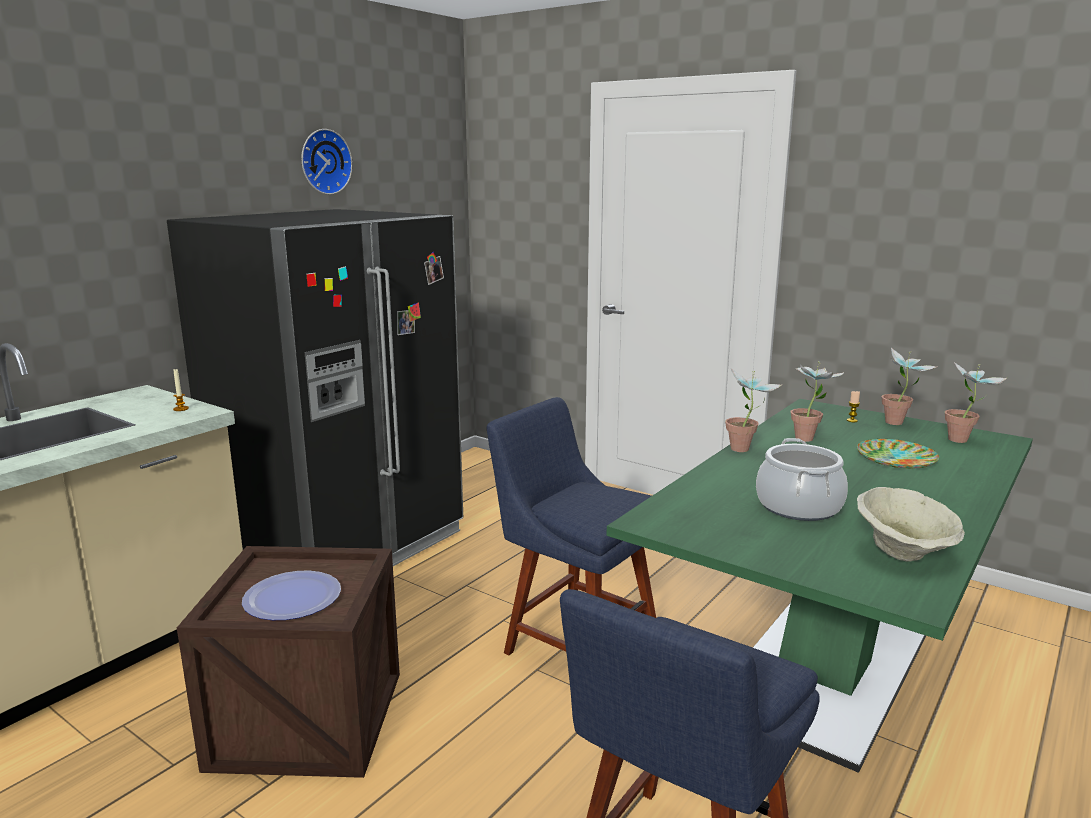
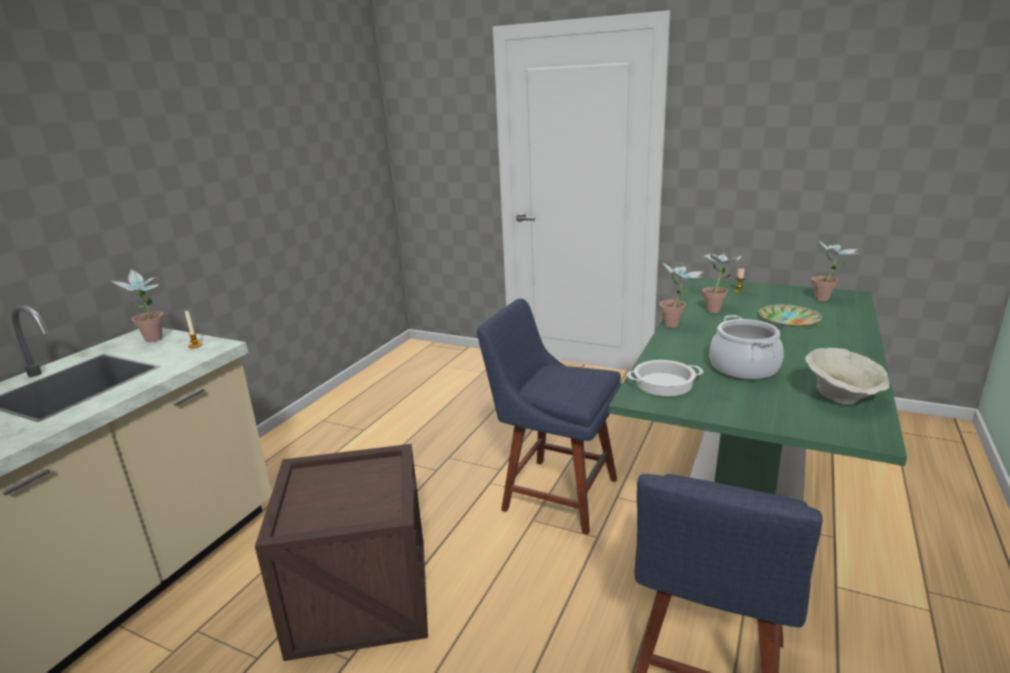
camera: 10 degrees left, 5 degrees up
black fridge [167,209,463,566] -> none
plate [242,571,341,620] -> none
wall clock [301,129,353,195] -> none
potted plant [881,348,938,425] -> potted plant moved to [111,269,163,342]
none -> cooking pot [627,360,704,396]

